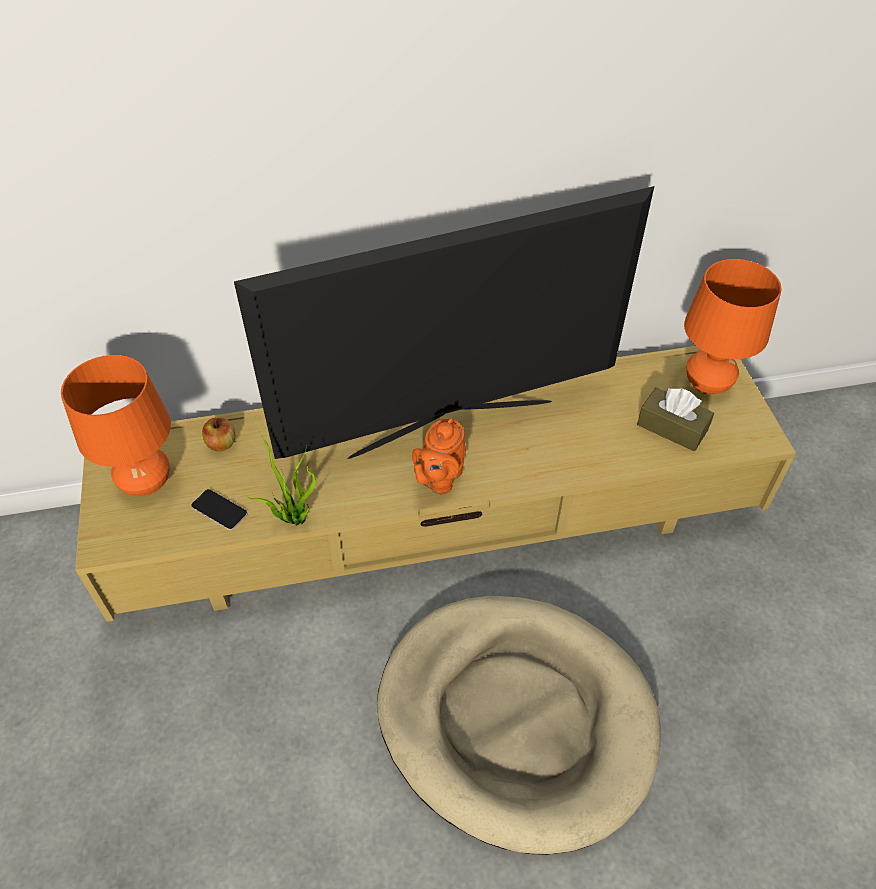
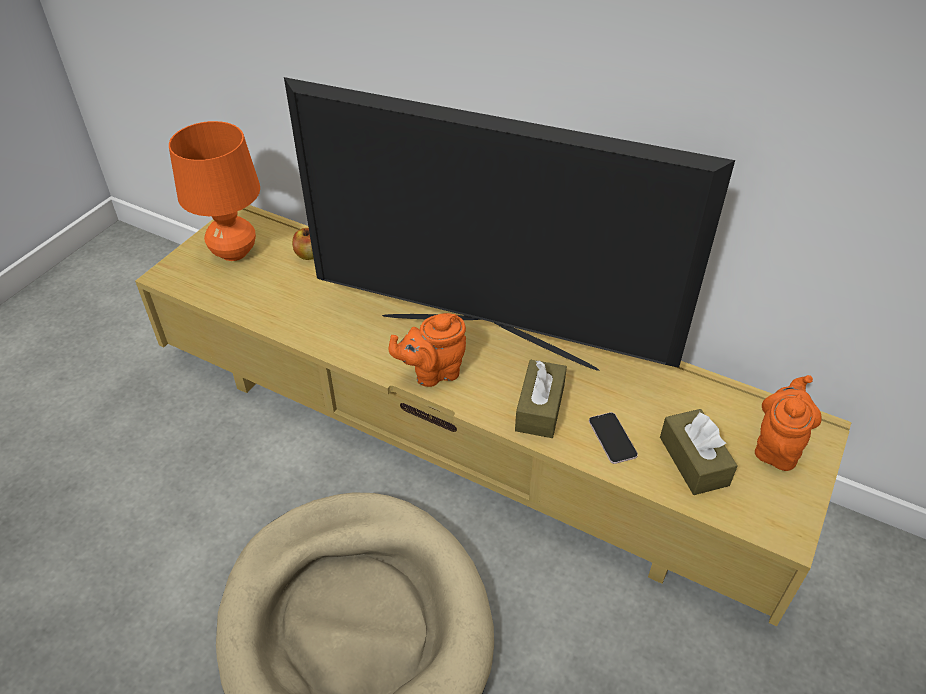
camera: 40 degrees right, 5 degrees down
phone [191,489,248,530] -> phone moved to [589,412,638,464]
potted plant [242,419,316,526] -> none
orange table lamp [684,259,782,395] -> orange teapot [755,375,821,471]
none -> brown tissue box [515,360,567,438]

